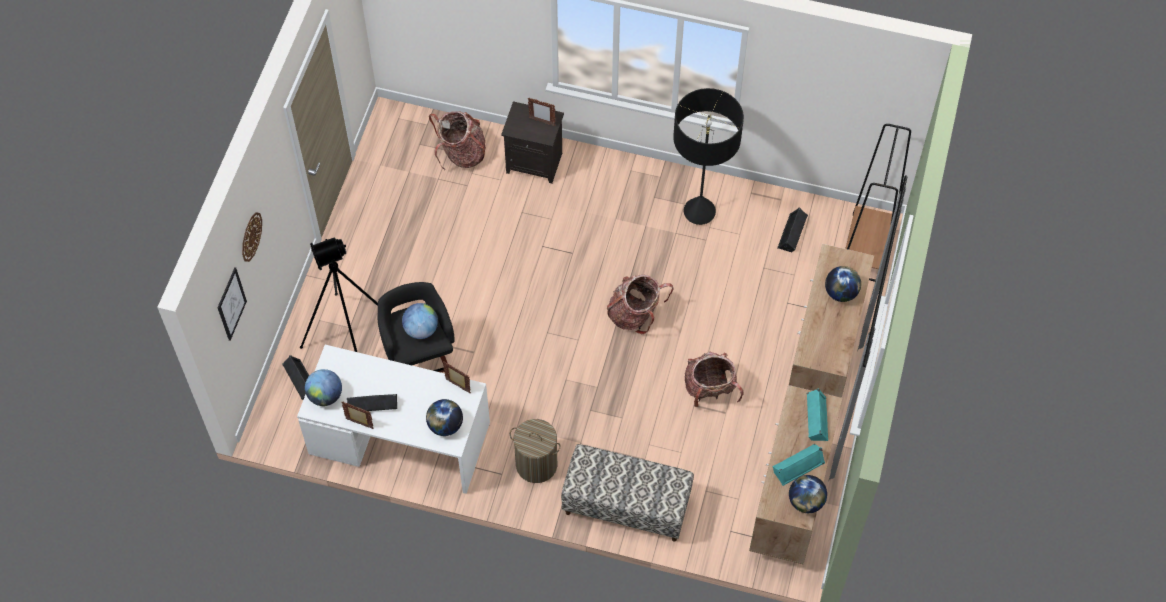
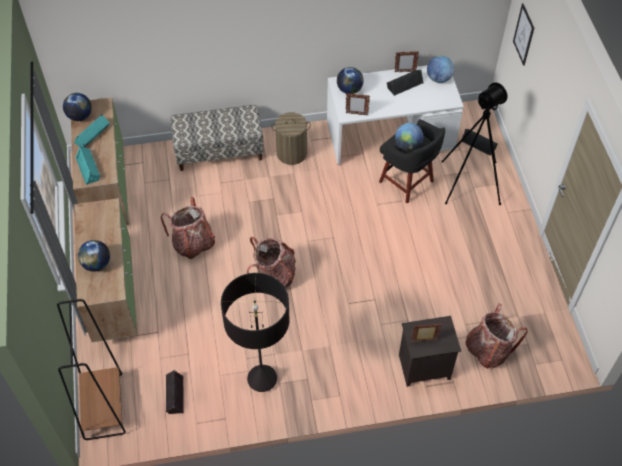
camera: 155 degrees right, 5 degrees down
wall clock [242,212,262,262] -> none

